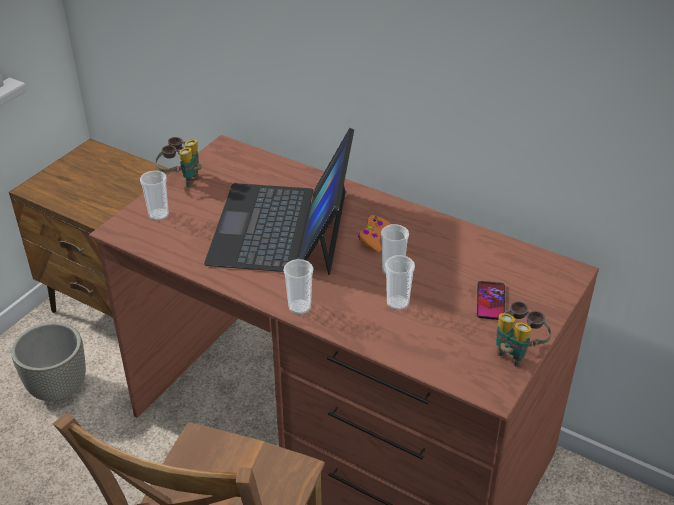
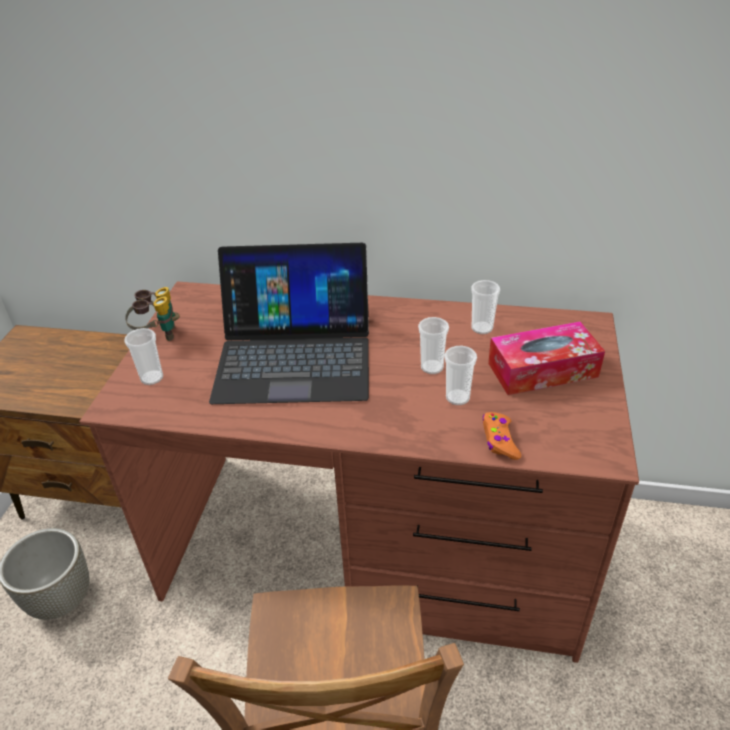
camera: 20 degrees left, 0 degrees up
laptop [204,128,354,275] -> laptop turned 75 degrees counterclockwise [209,243,369,404]
cup [284,259,314,315] -> cup moved to [471,280,500,334]
orange game controller [358,215,391,253] -> orange game controller moved to [482,412,521,460]
phone [477,281,505,320] -> tissue box [488,321,605,395]
binoculars [496,301,551,367] -> none

